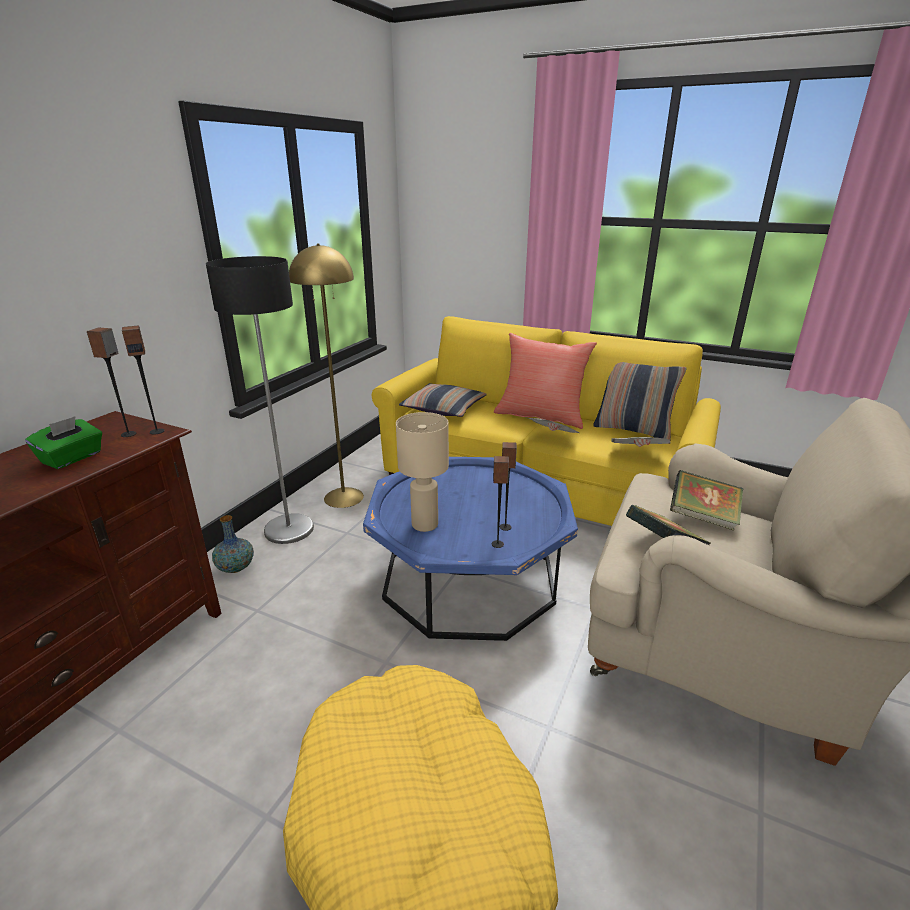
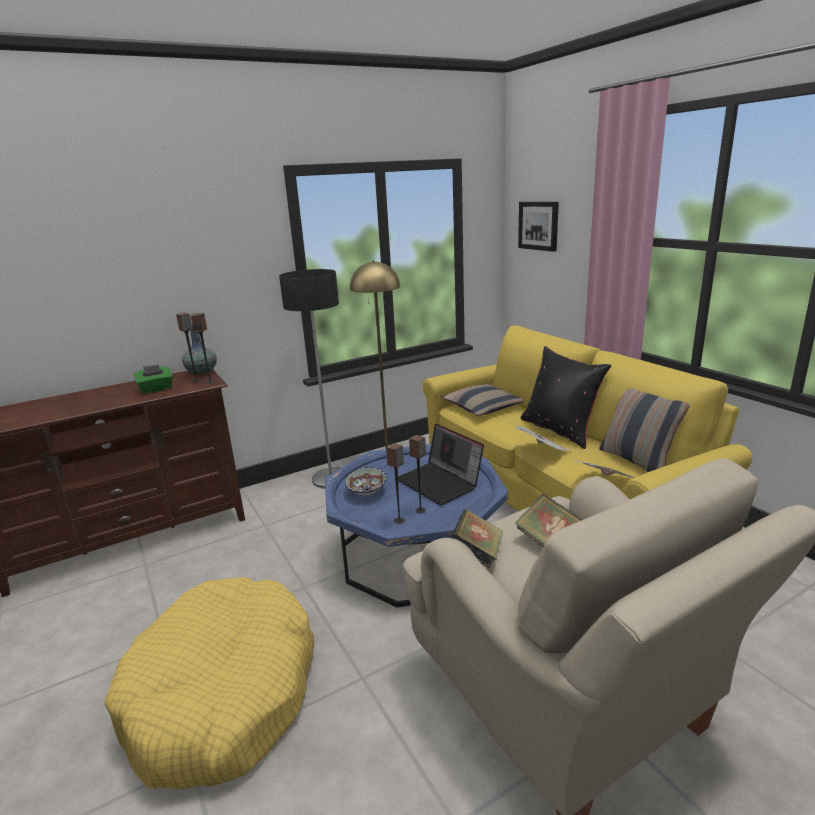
camera: 35 degrees right, 5 degrees down
vase [212,515,254,573] -> vase moved to [182,325,217,375]
beige table lamp [396,412,449,532] -> bowl [345,467,387,495]
red pillow [494,333,597,429] -> black pillow [521,346,611,449]
none -> laptop [398,423,484,505]
none -> picture [518,202,559,252]

